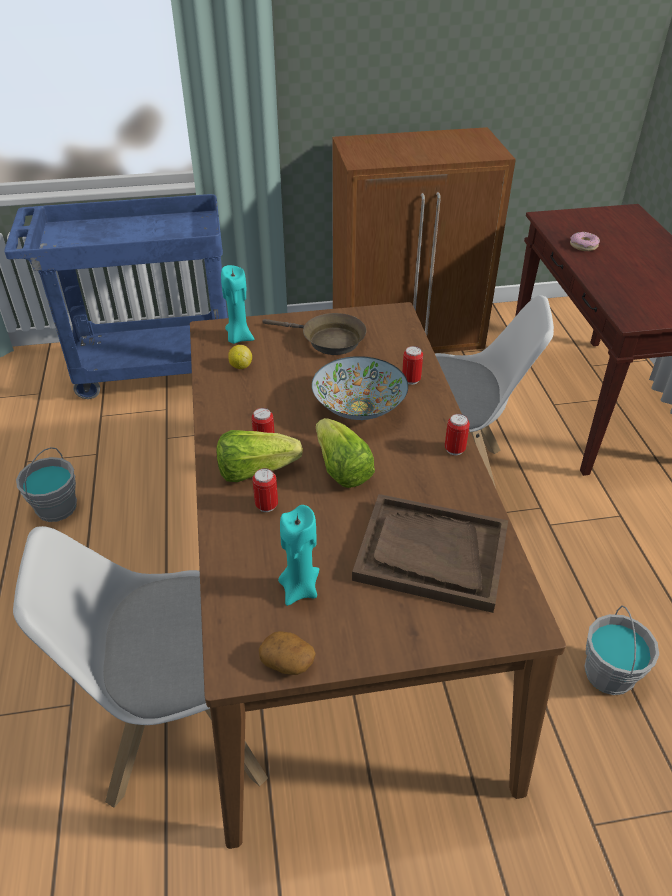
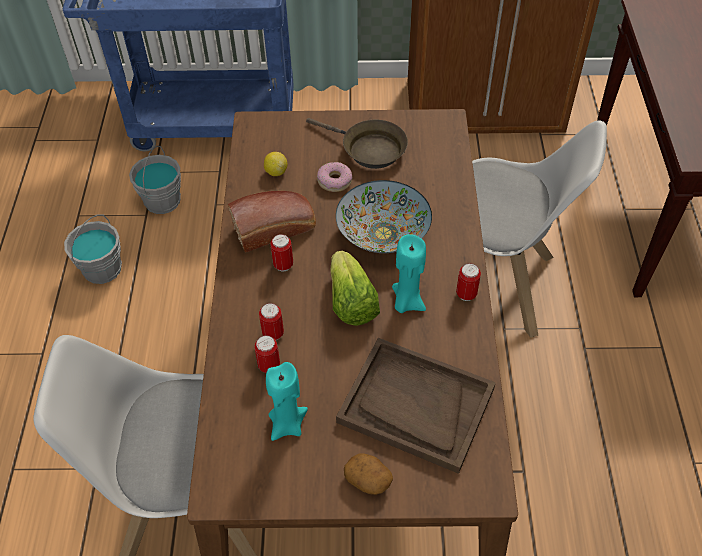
camera: 10 degrees right, 10 degrees up
lettuce [217,430,303,482] -> none
turquoise candle [221,265,254,344] -> turquoise candle moved to [392,234,426,313]
potato [259,631,316,675] -> potato moved to [344,453,393,495]
can [402,346,423,385] -> can moved to [254,335,280,373]
donut [570,232,600,251] -> donut moved to [317,162,353,192]
grey bucket [585,605,659,695] -> grey bucket moved to [129,146,181,214]
none -> bread [228,191,316,253]

